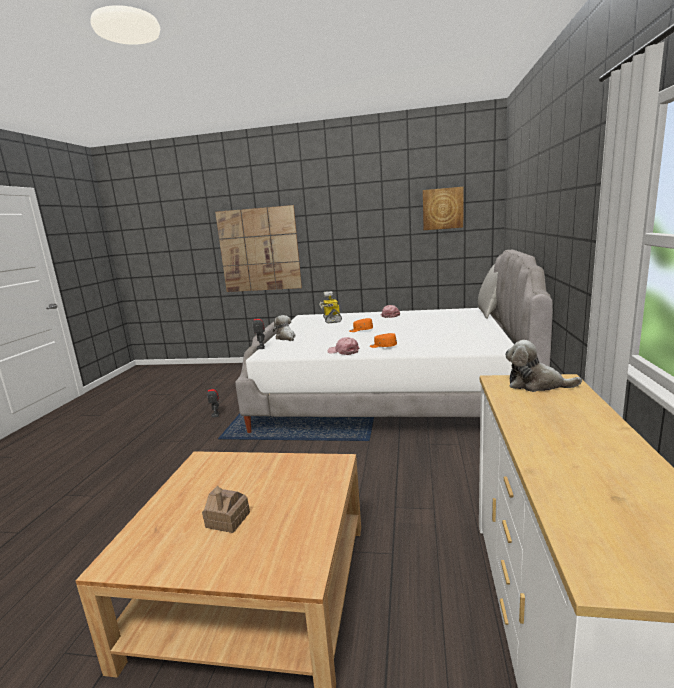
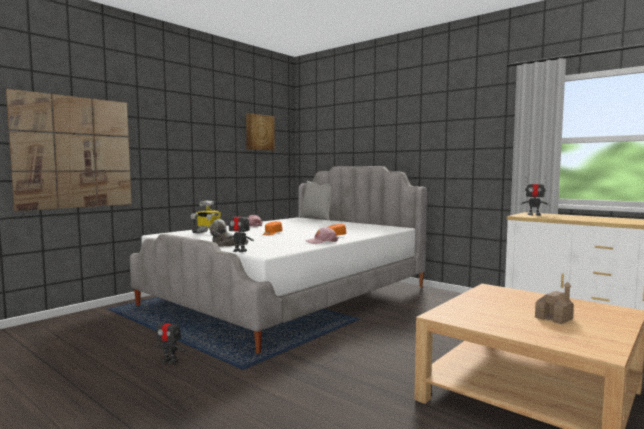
camera: 60 degrees left, 10 degrees down
plush toy [505,340,582,392] -> toy robot [521,177,550,215]

